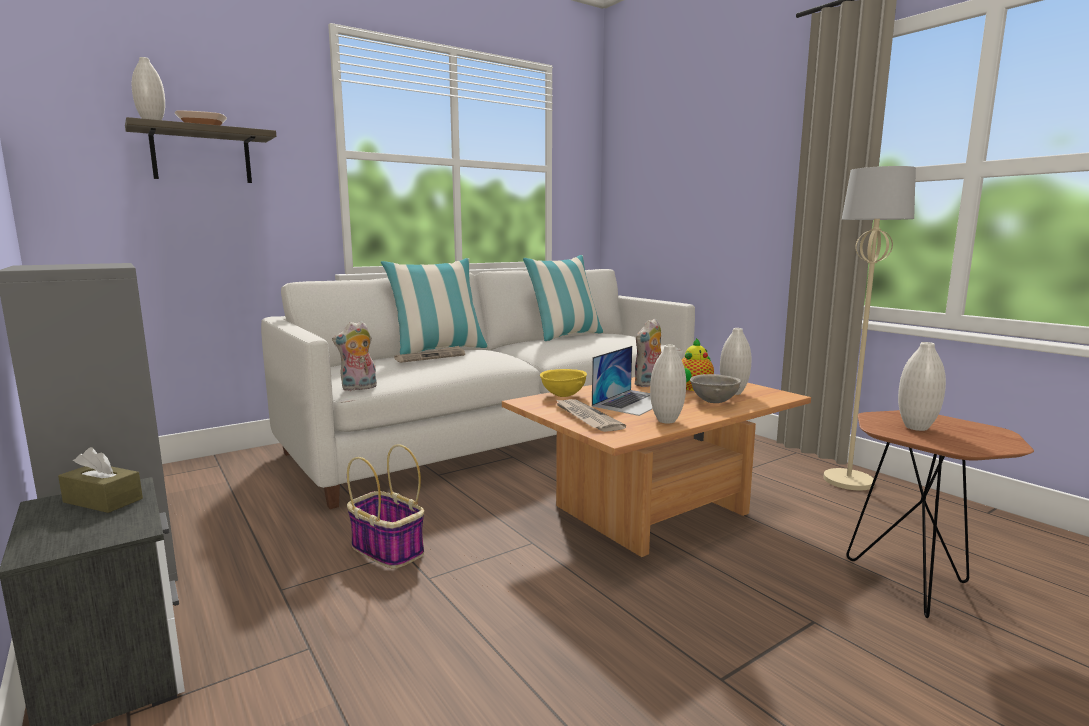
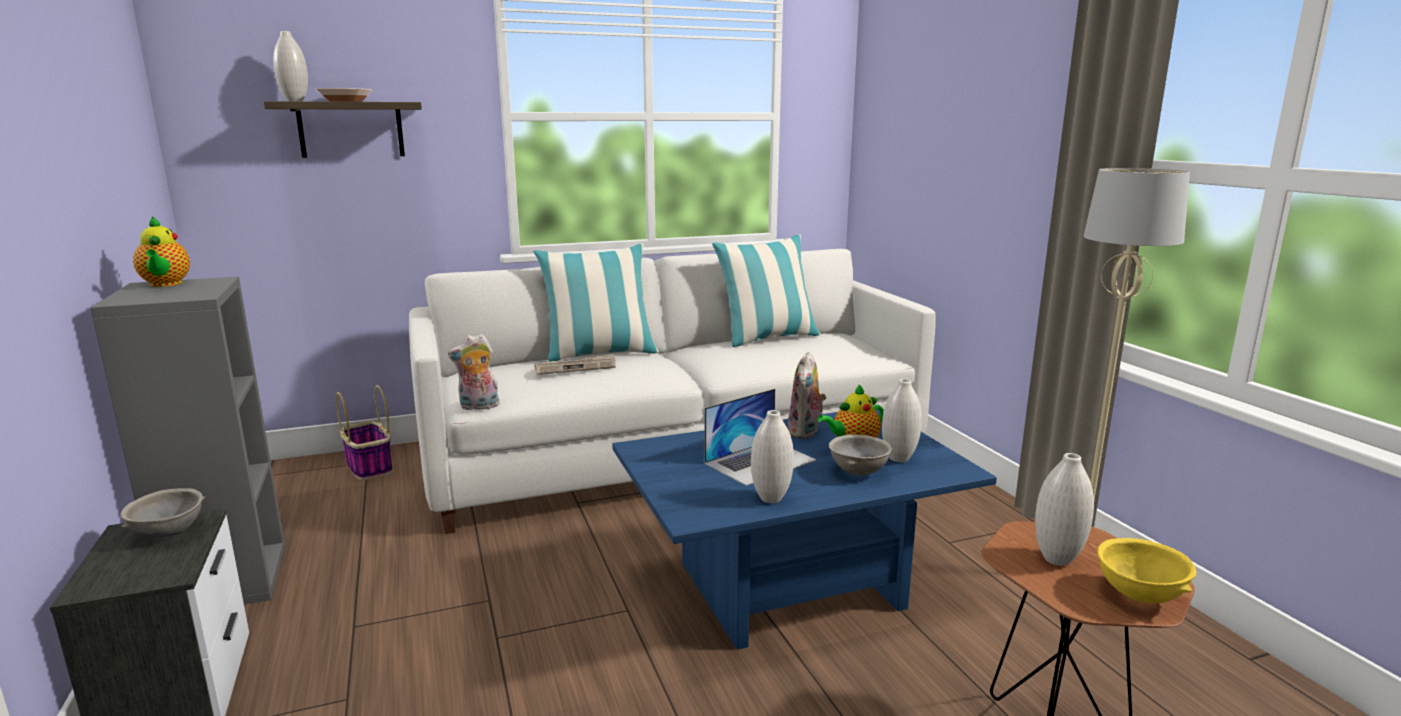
camera: 15 degrees right, 5 degrees up
brown tissue box [58,447,143,513] -> grey bowl [120,488,205,538]
basket [347,444,424,569] -> basket moved to [336,385,393,480]
brown coffee table [502,377,811,557] -> blue coffee table [612,409,997,650]
yellow bowl [540,369,587,397] -> yellow bowl moved to [1097,538,1196,604]
newspaper [555,399,626,432] -> none
plush toy [634,318,661,387] -> plush toy turned 45 degrees counterclockwise [788,352,826,439]
none -> teapot [133,216,190,287]

